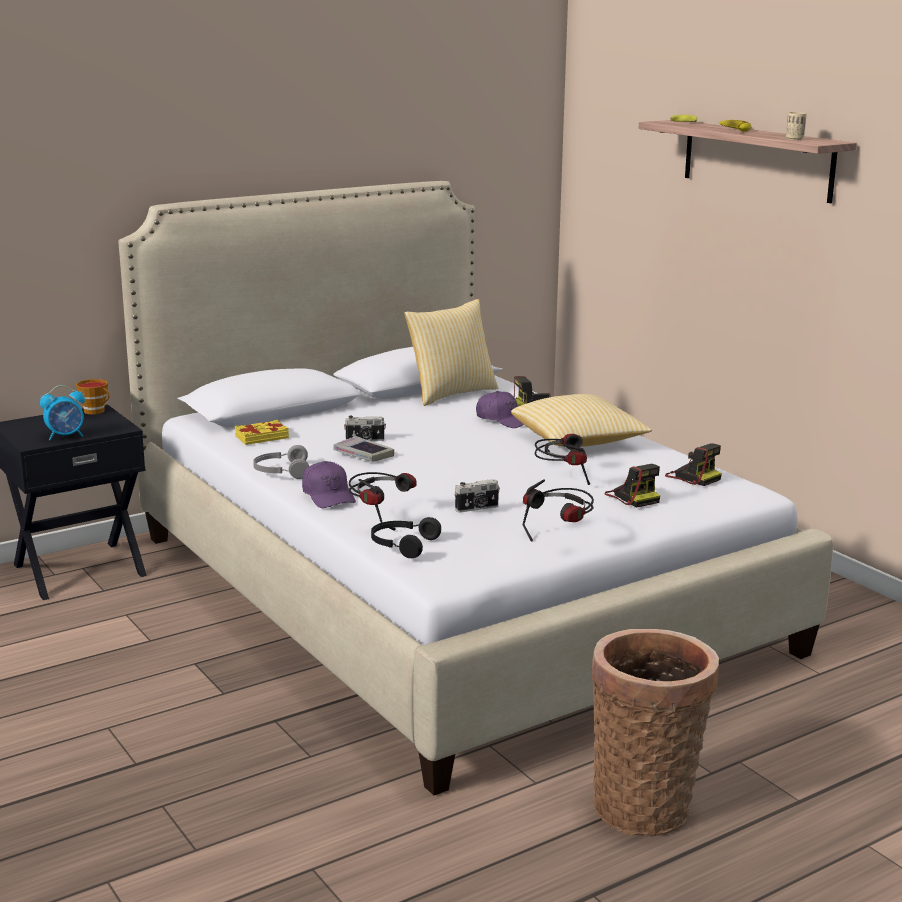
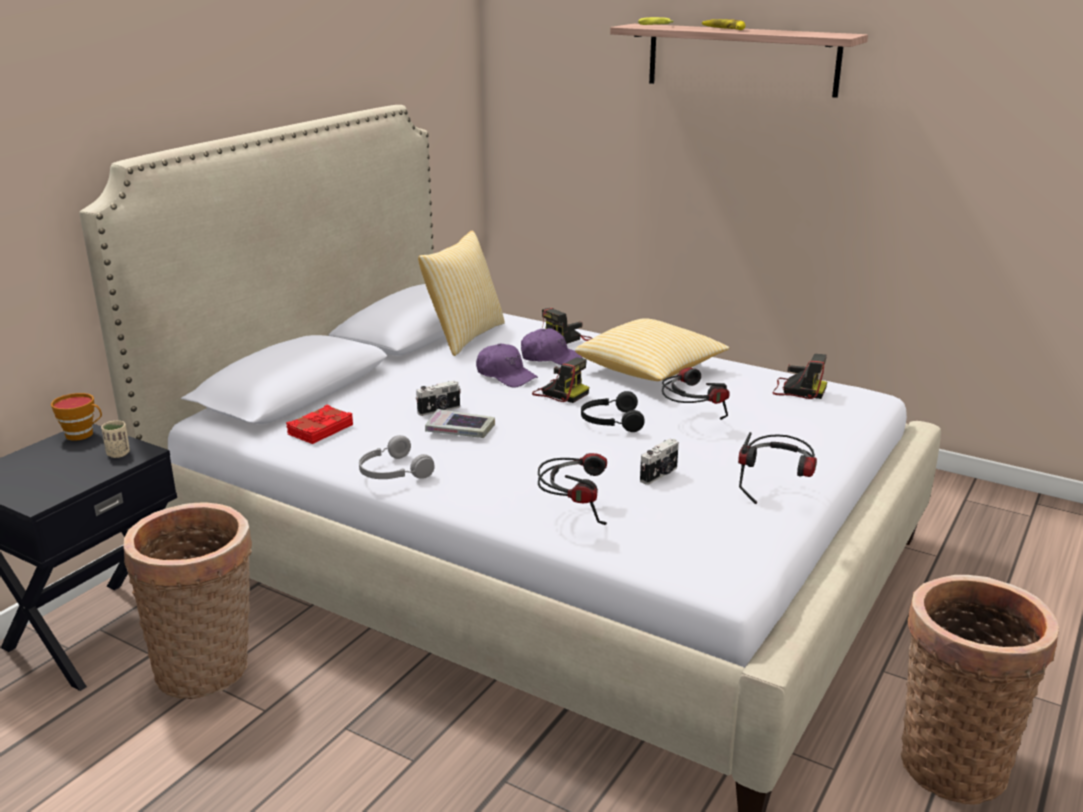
camera: 25 degrees left, 5 degrees up
alarm clock [40,385,85,440] -> none
yellow book [235,420,289,445] -> red book [286,405,353,444]
purple cap [302,461,356,508] -> purple cap moved to [476,344,538,387]
black headphones [371,517,441,558] -> black headphones moved to [581,391,645,432]
camera [605,464,660,508] -> camera moved to [532,357,589,403]
beige cup [786,112,807,140] -> beige cup moved to [101,421,130,458]
none -> basket [123,502,252,699]

